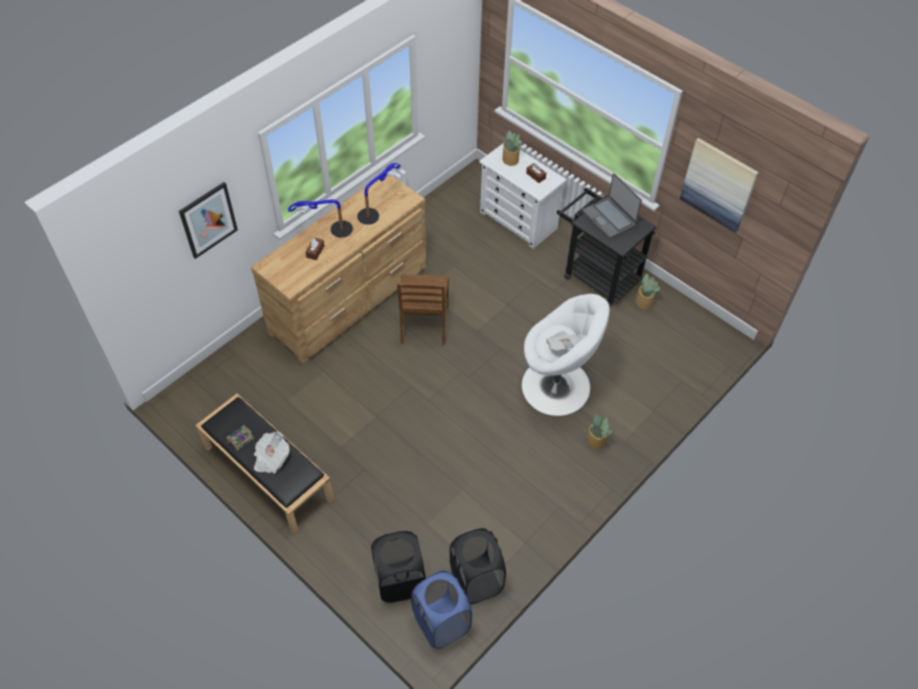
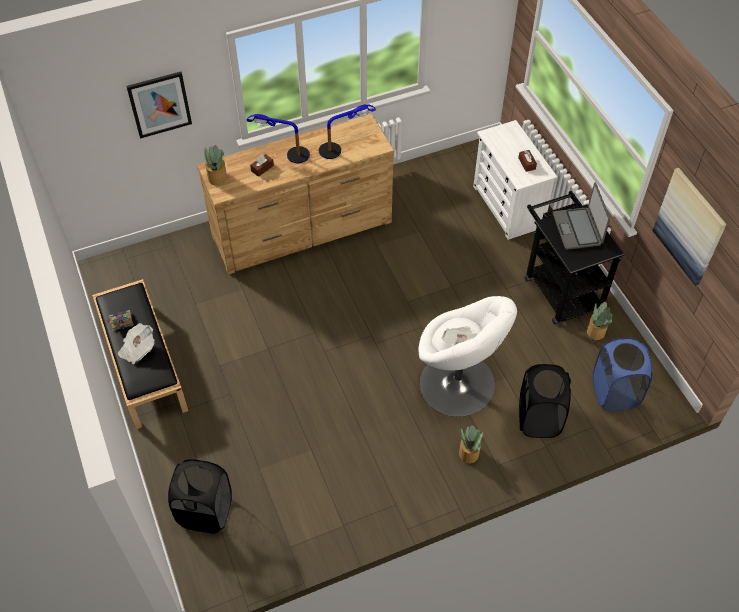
camera: 25 degrees right, 0 degrees up
brown chair [397,274,449,346] -> none
blue laundry basket [411,571,472,649] -> blue laundry basket moved to [593,338,652,411]
black laundry basket [450,528,506,604] -> black laundry basket moved to [519,364,571,438]
potted plant [502,131,522,166] -> potted plant moved to [204,145,227,185]

